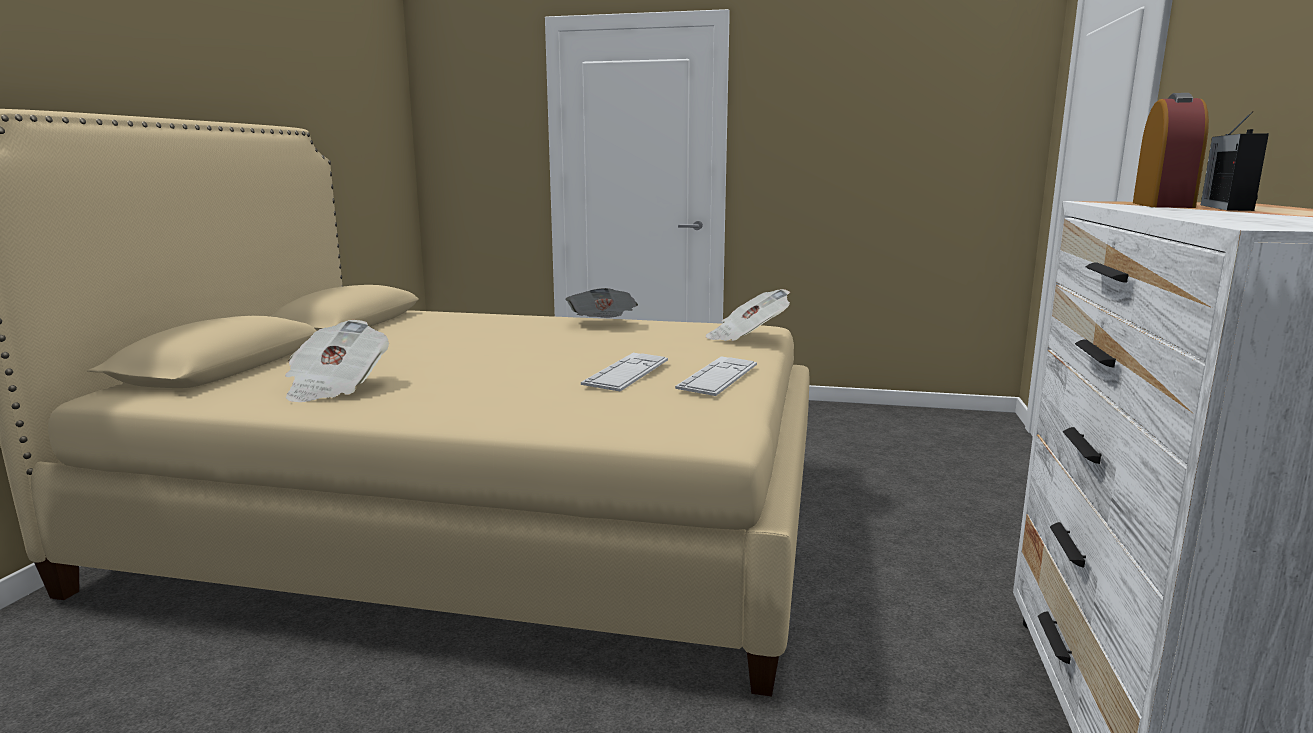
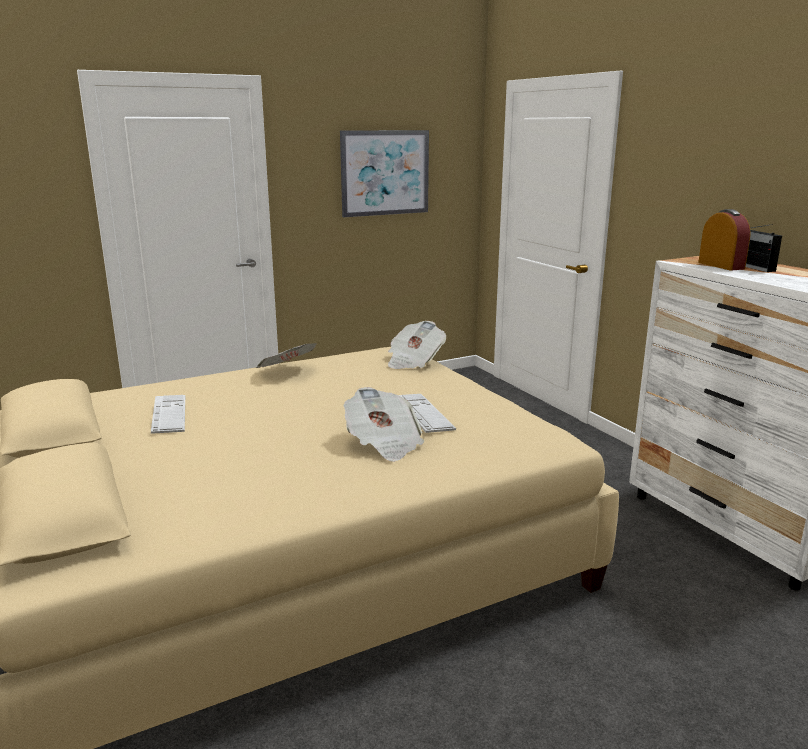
camera: 40 degrees left, 5 degrees up
newspaper [285,320,389,402] -> newspaper moved to [344,387,424,462]
keyboard [675,356,757,396] -> keyboard moved to [151,395,185,434]
none -> picture [340,130,429,217]

